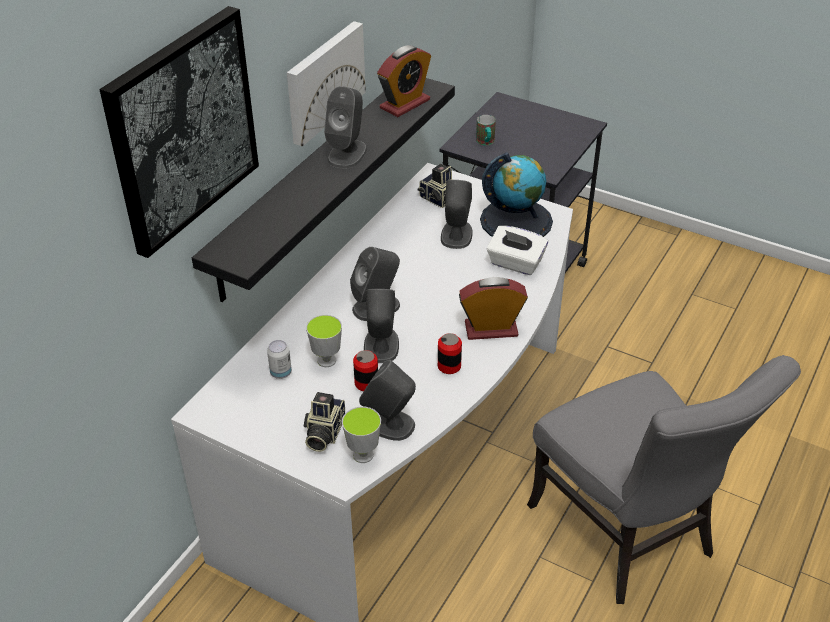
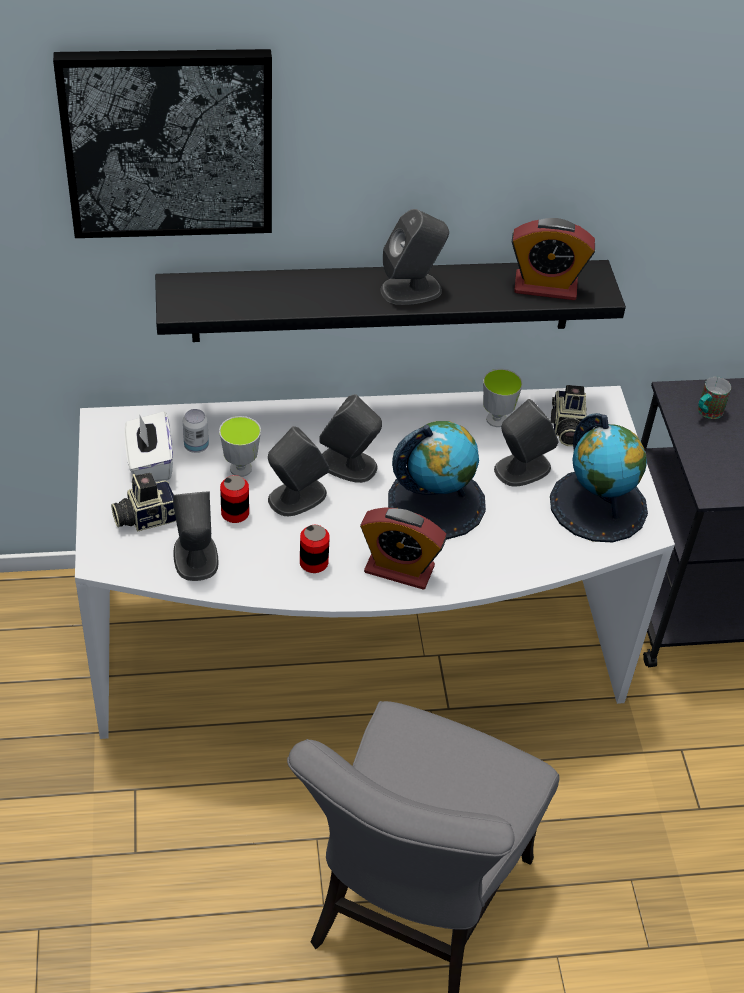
camera: 50 degrees right, 5 degrees up
picture [287,21,366,147] -> none
cup [342,406,381,463] -> cup moved to [483,369,523,427]
alarm clock [459,277,528,340] -> alarm clock turned 150 degrees clockwise [360,507,446,590]
white tissue box [487,226,548,275] -> white tissue box moved to [124,411,173,481]
none -> globe [388,421,486,539]

